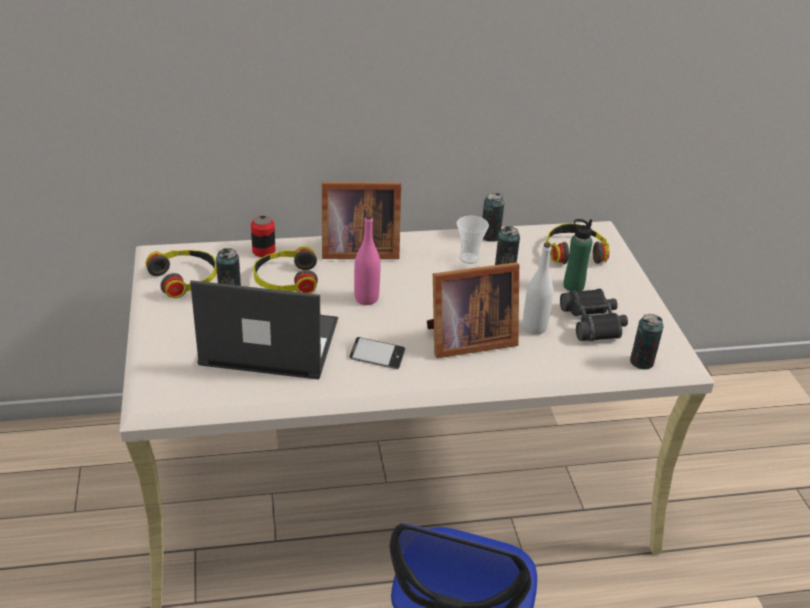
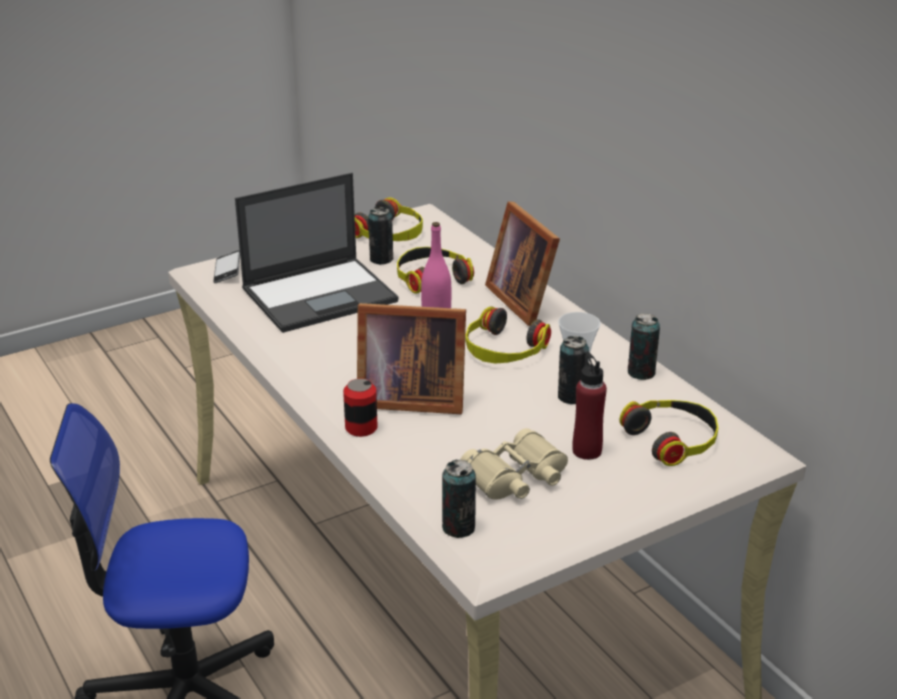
camera: 70 degrees right, 5 degrees down
laptop [190,280,338,380] -> laptop turned 75 degrees clockwise [235,173,399,333]
can [251,216,275,257] -> can moved to [343,378,378,437]
phone [349,337,406,369] -> phone moved to [213,250,240,283]
picture frame [427,262,519,358] -> picture frame turned 45 degrees counterclockwise [357,303,466,414]
white bottle [523,242,553,335] -> none
black binoculars [560,288,628,341] -> beige binoculars [460,428,568,500]
green bottle [564,219,593,291] -> red bottle [572,352,607,460]
none -> headphones [465,306,551,364]

